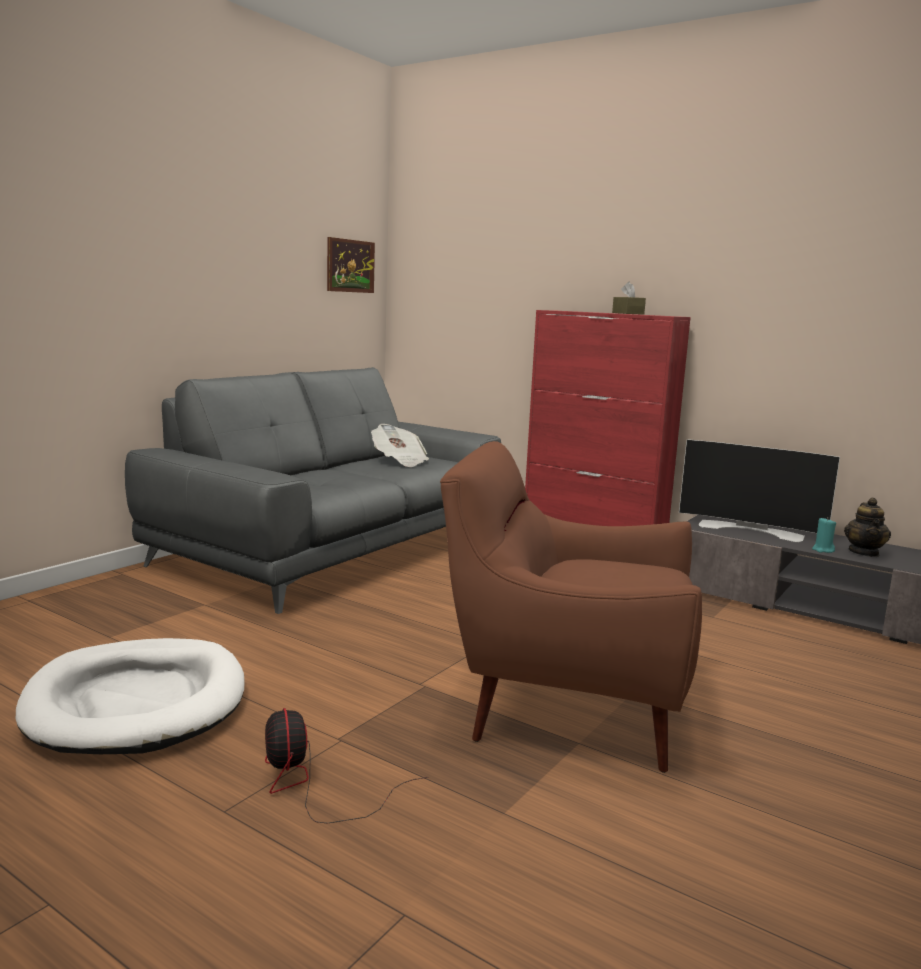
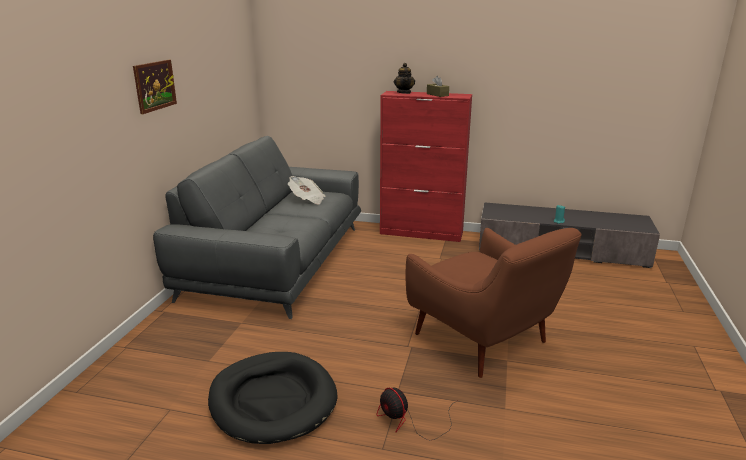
camera: 20 degrees left, 10 degrees up
white dog bed [16,638,245,754] -> black dog bed [208,352,338,444]
picture [327,237,375,293] -> picture moved to [133,60,177,114]
brown armchair [440,441,702,773] -> brown armchair turned 120 degrees counterclockwise [406,228,581,378]
television [679,439,840,542] -> none
teapot [844,497,891,557] -> teapot moved to [394,63,415,94]

